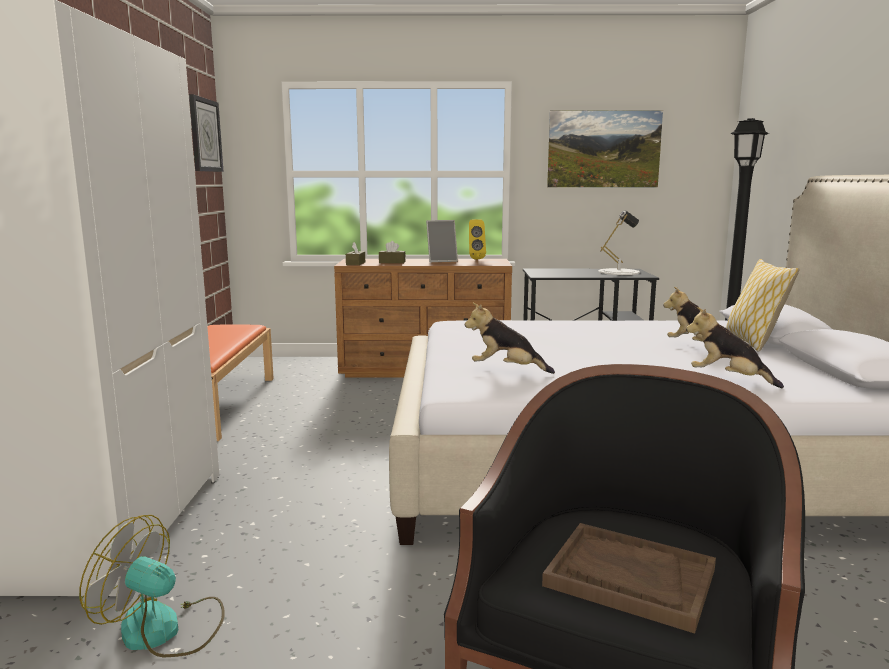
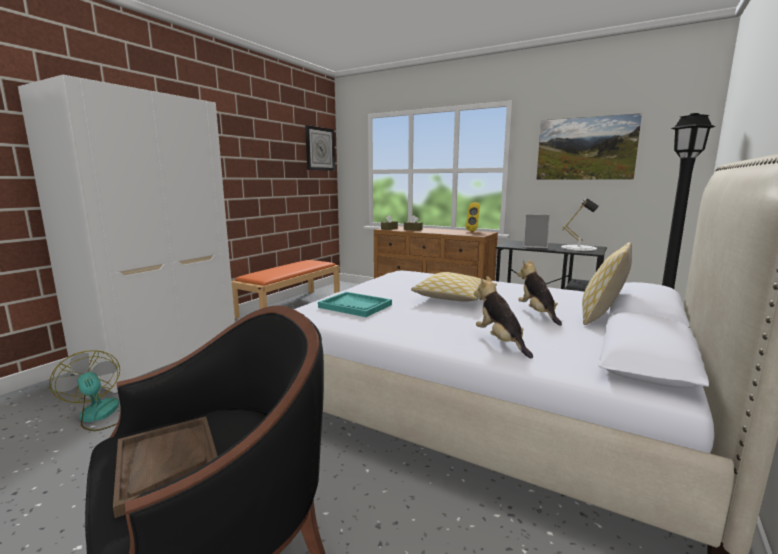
camera: 30 degrees right, 0 degrees up
picture frame [426,220,458,262] -> picture frame moved to [523,214,550,248]
plush toy [465,303,555,374] -> turquoise tray [318,292,392,317]
none -> pillow [411,272,497,302]

